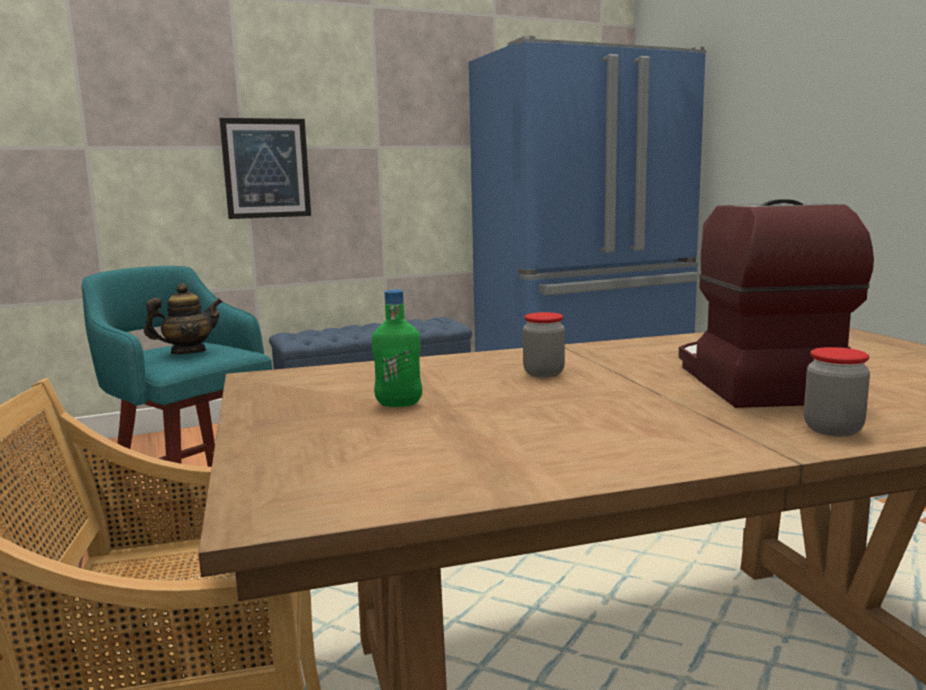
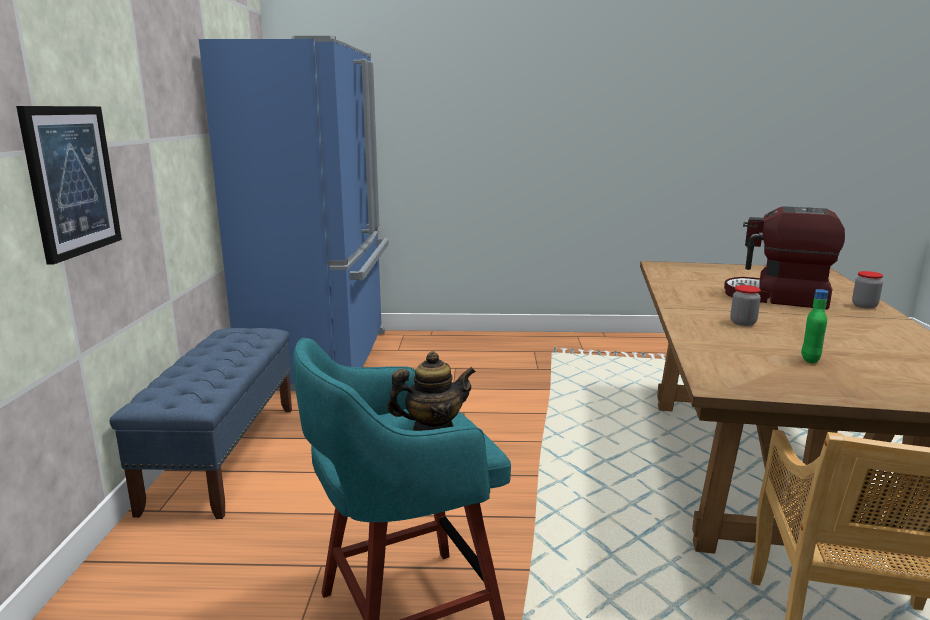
camera: 65 degrees left, 5 degrees up
teapot [144,283,222,354] -> teapot turned 75 degrees clockwise [387,351,476,431]

